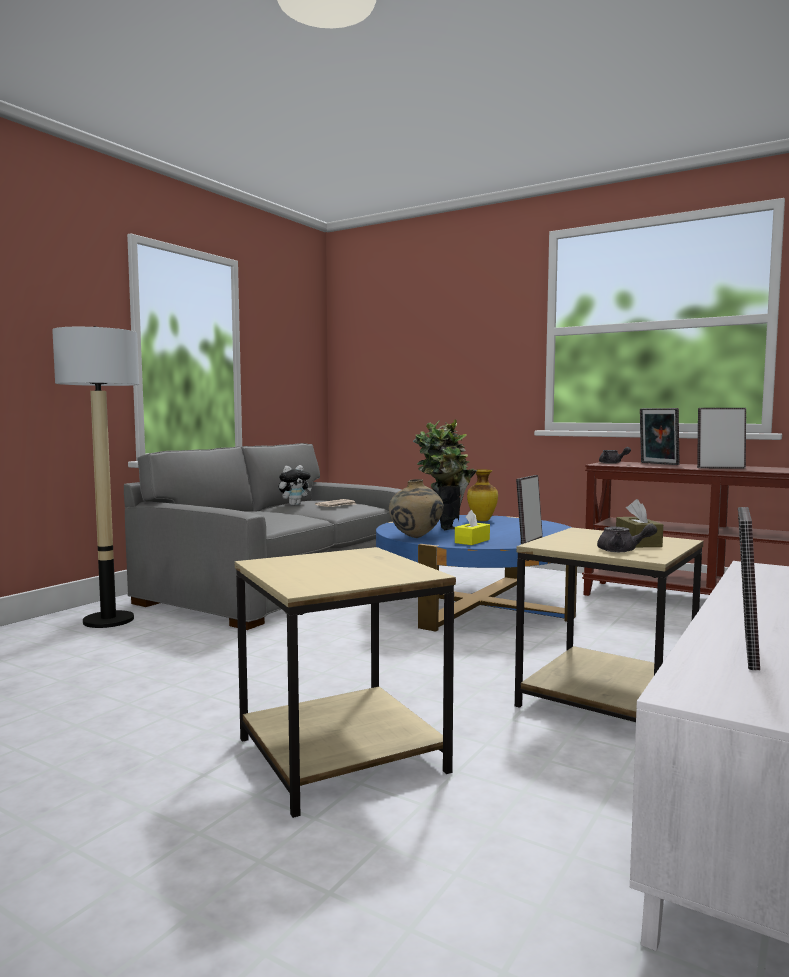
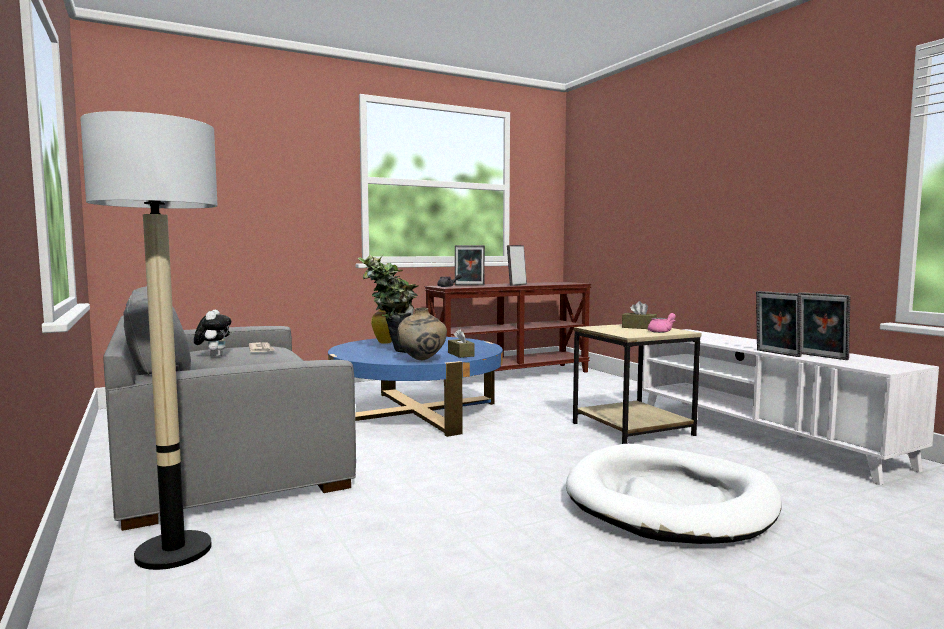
camera: 60 degrees left, 0 degrees up
beige side table [235,547,456,818] -> white dog bed [566,444,781,544]
yellow tissue box [455,510,490,545] -> brown tissue box [448,329,475,358]
picture frame [516,475,543,544] -> picture frame moved to [756,291,802,357]
grey teapot [597,524,657,552] -> pink teapot [648,313,676,333]

